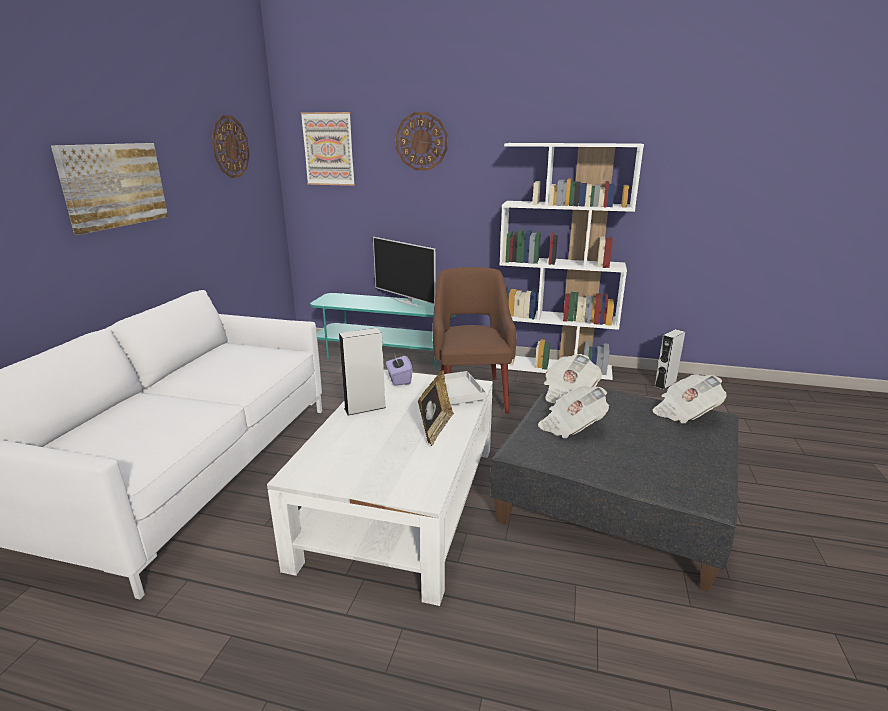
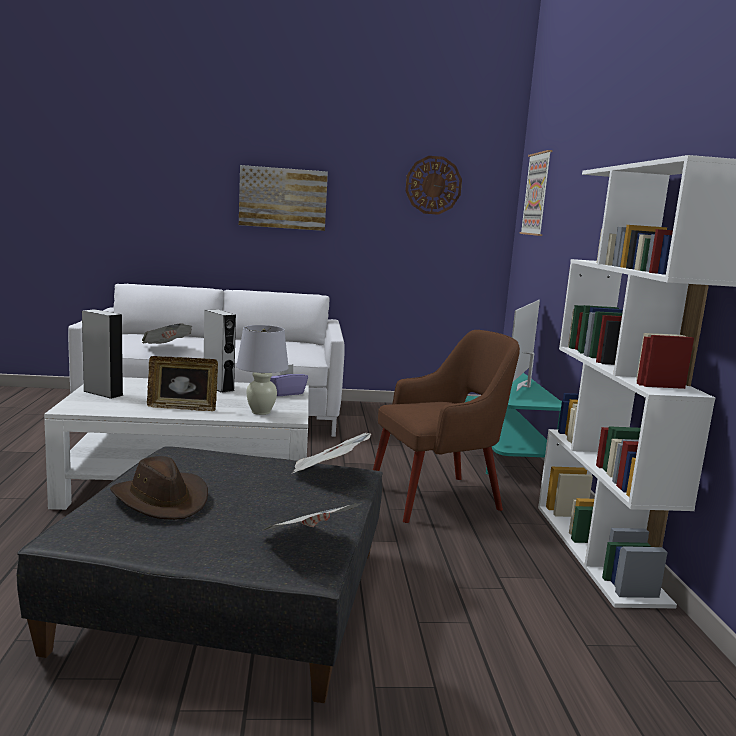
camera: 70 degrees right, 10 degrees down
wall clock [395,112,448,170] -> none
grey tray [444,371,487,405] -> white table lamp [236,325,289,415]
newspaper [538,386,609,439] -> newspaper moved to [142,323,192,344]
grey speaker [654,329,685,390] -> grey speaker moved to [82,309,124,399]
none -> brown hat [110,456,208,520]

